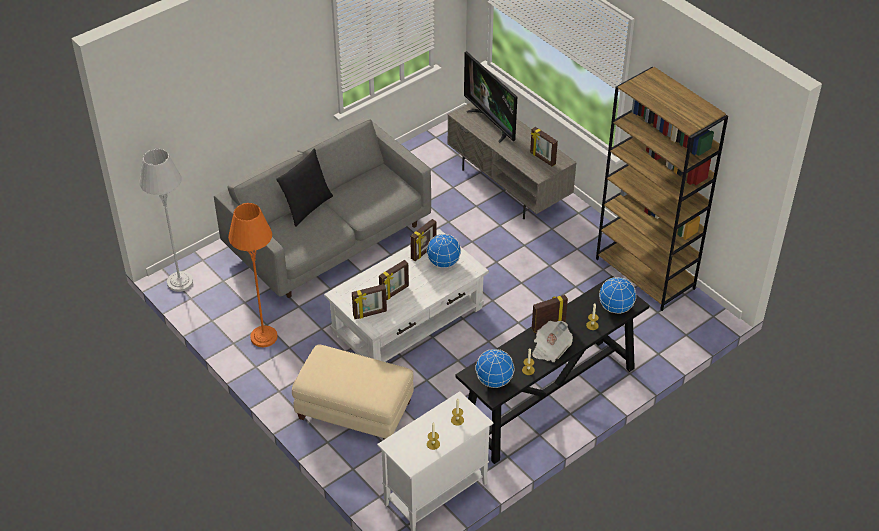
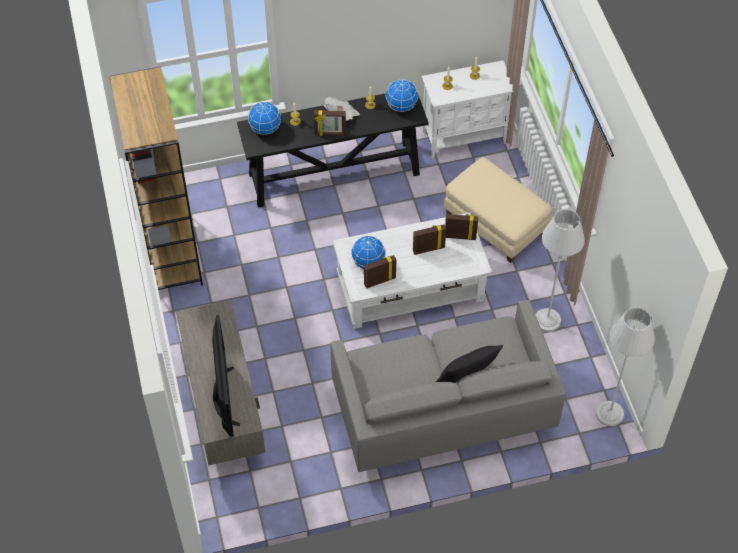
camera: 155 degrees left, 10 degrees up
orange floor lamp [228,203,278,347] -> grey floor lamp [536,209,585,332]
picture frame [530,127,558,167] -> none

